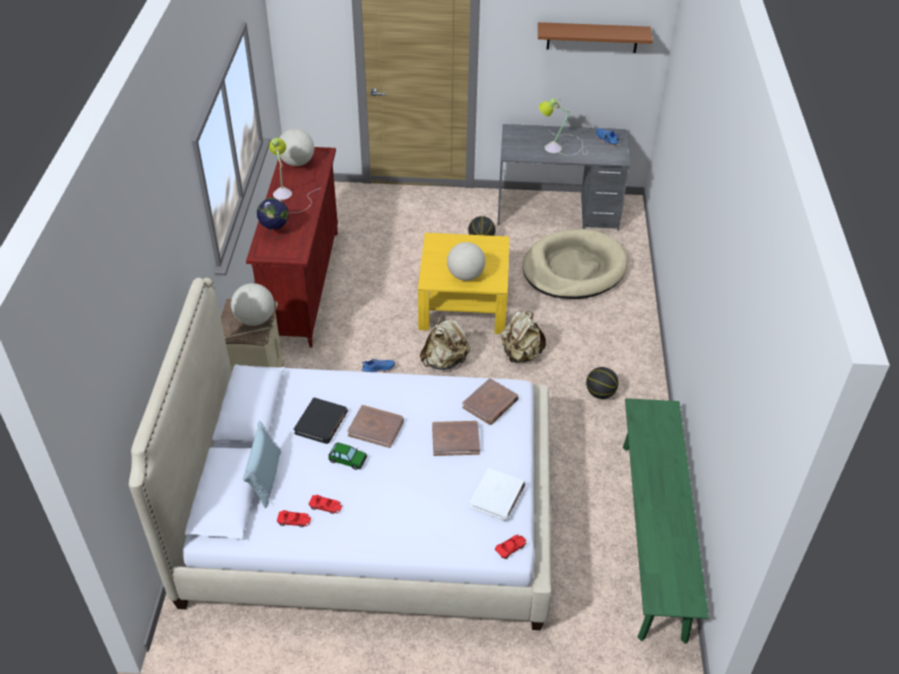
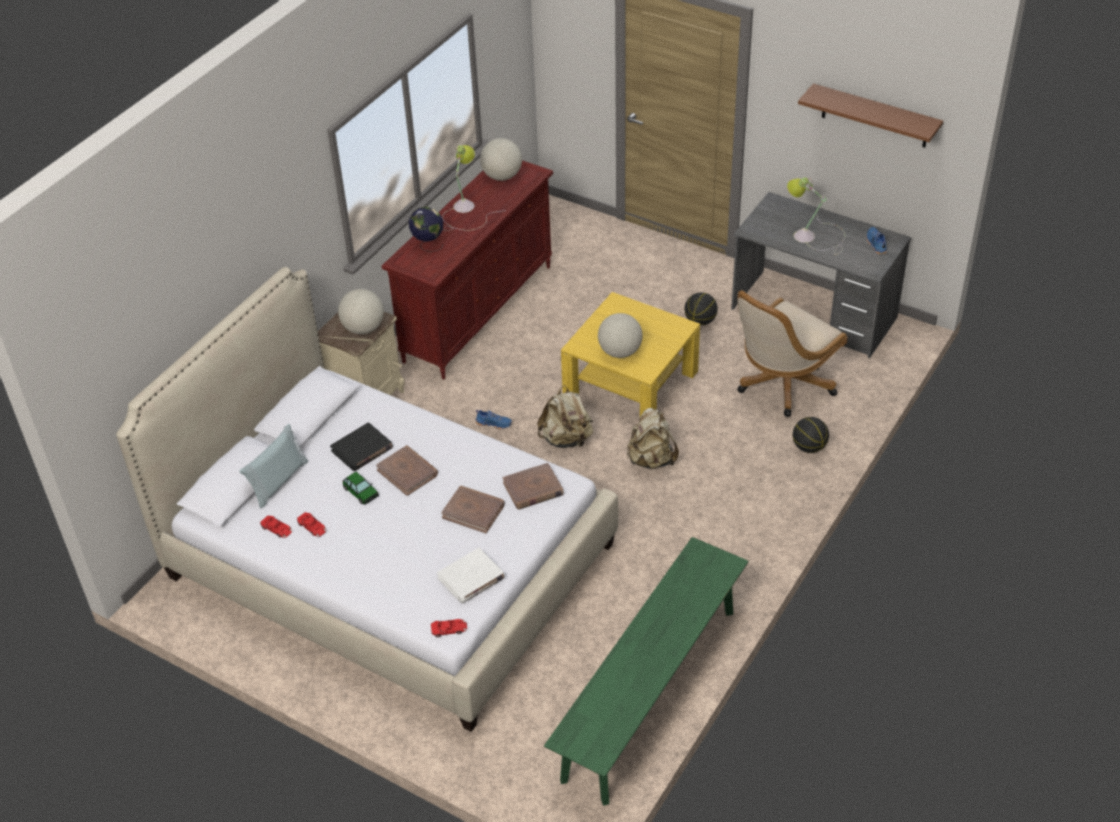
camera: 30 degrees right, 0 degrees up
beige dog bed [522,229,628,299] -> office chair [737,290,847,417]
basketball [586,367,618,399] -> basketball moved to [793,417,829,453]

